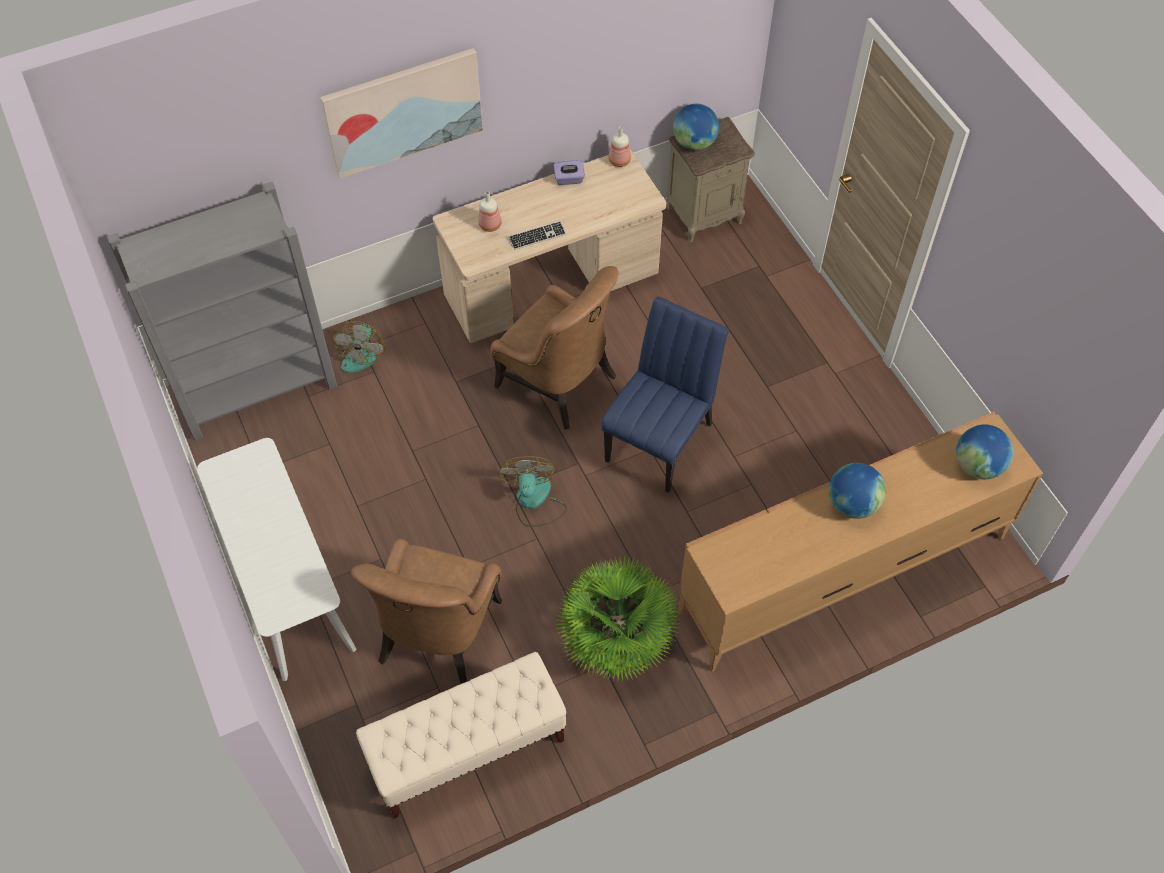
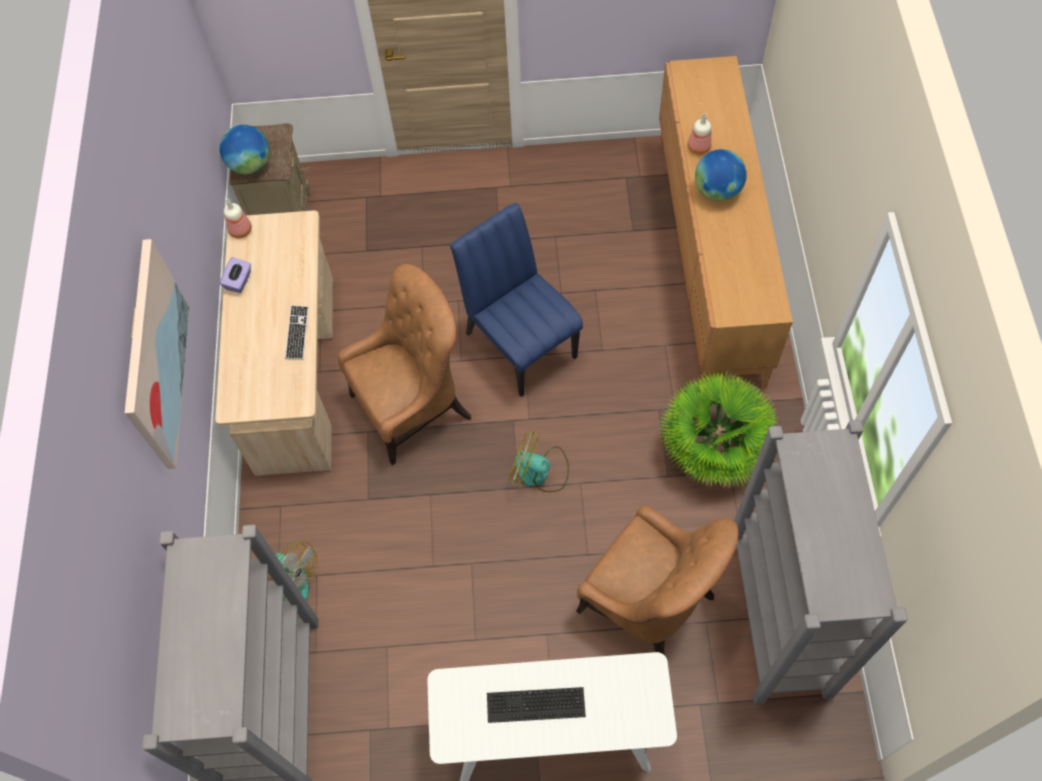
camera: 65 degrees left, 5 degrees up
beige bench [356,652,567,819] -> grey bookcase [734,420,908,704]
bottle [478,191,502,232] -> bottle moved to [688,113,712,155]
globe [956,425,1013,479] -> none
none -> keyboard [487,687,586,723]

